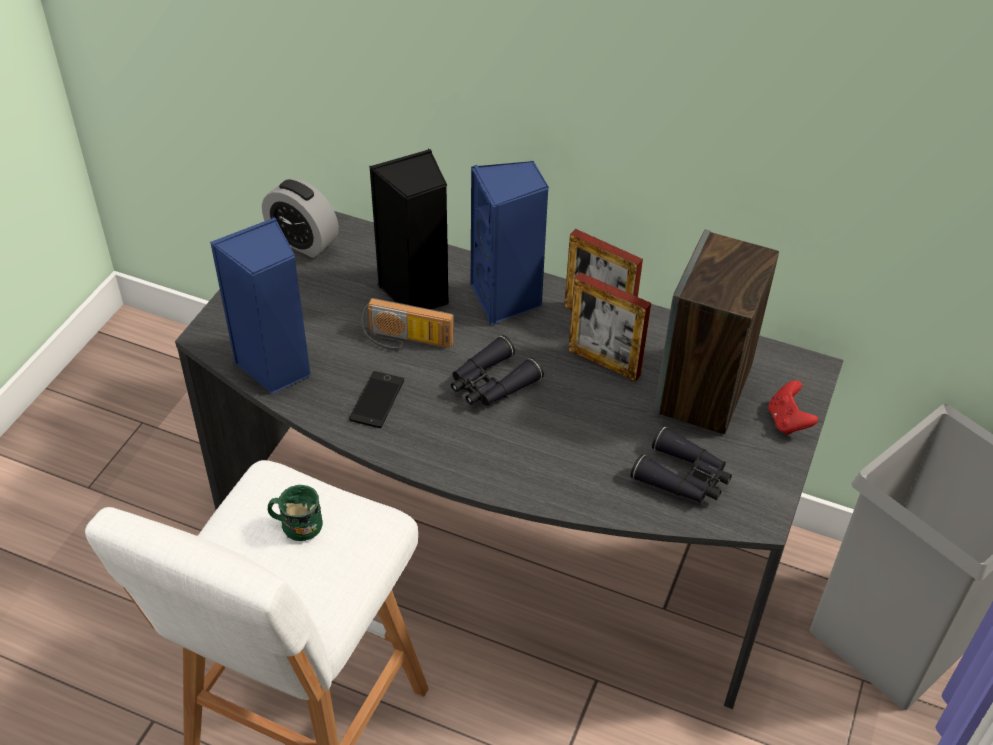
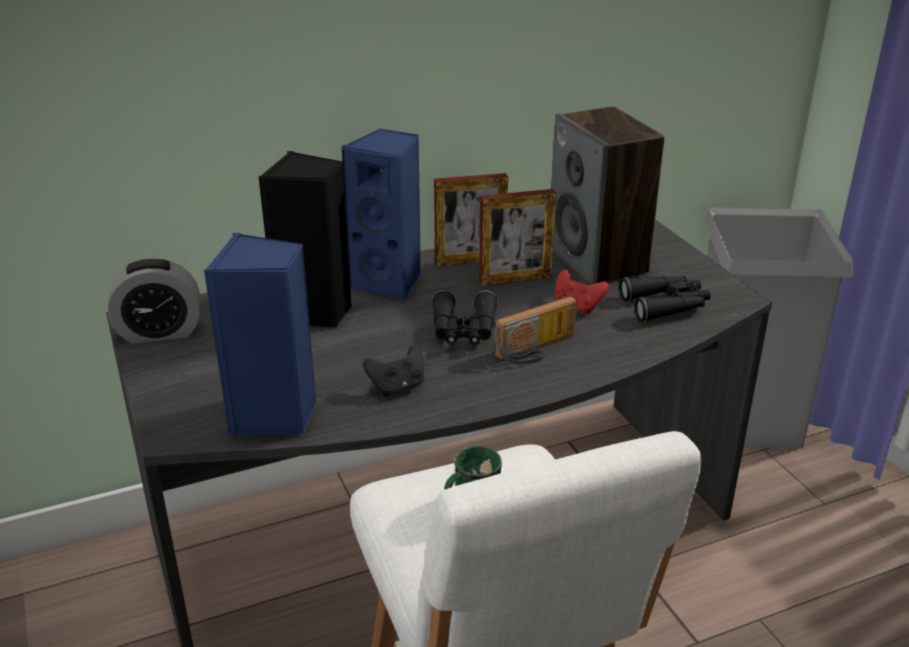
camera: 45 degrees left, 15 degrees down
phone [349,371,404,428] -> black game controller [363,345,424,396]
radio [361,298,454,351] -> radio moved to [494,296,577,364]
red game controller [768,380,818,435] -> red game controller moved to [555,270,609,314]

